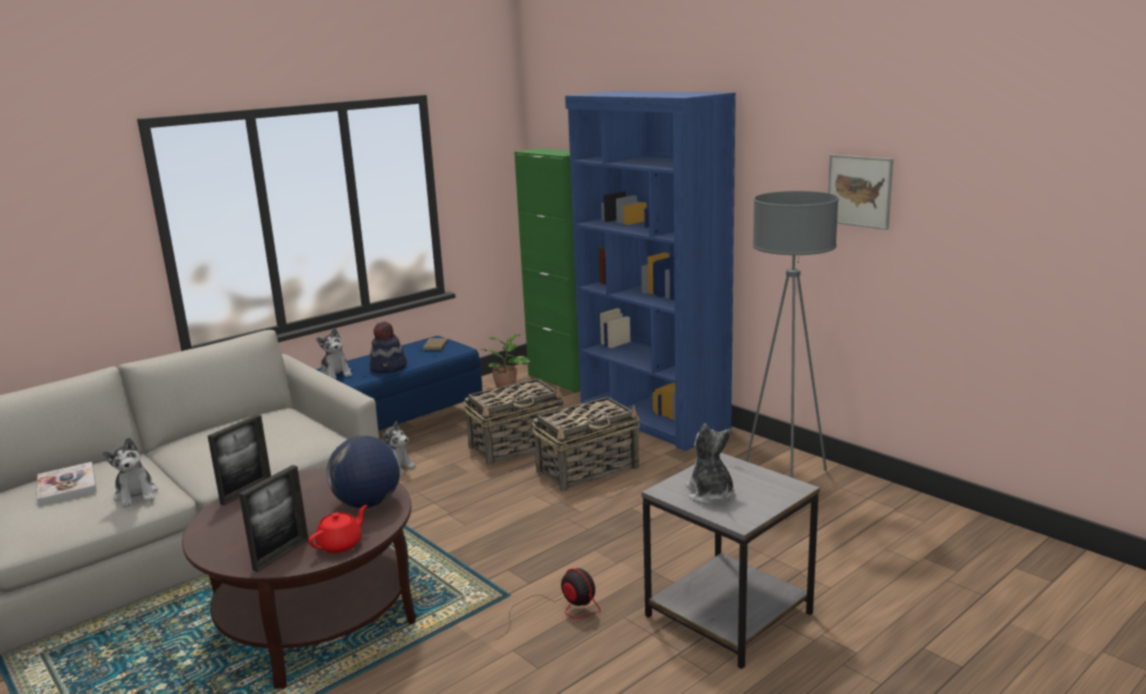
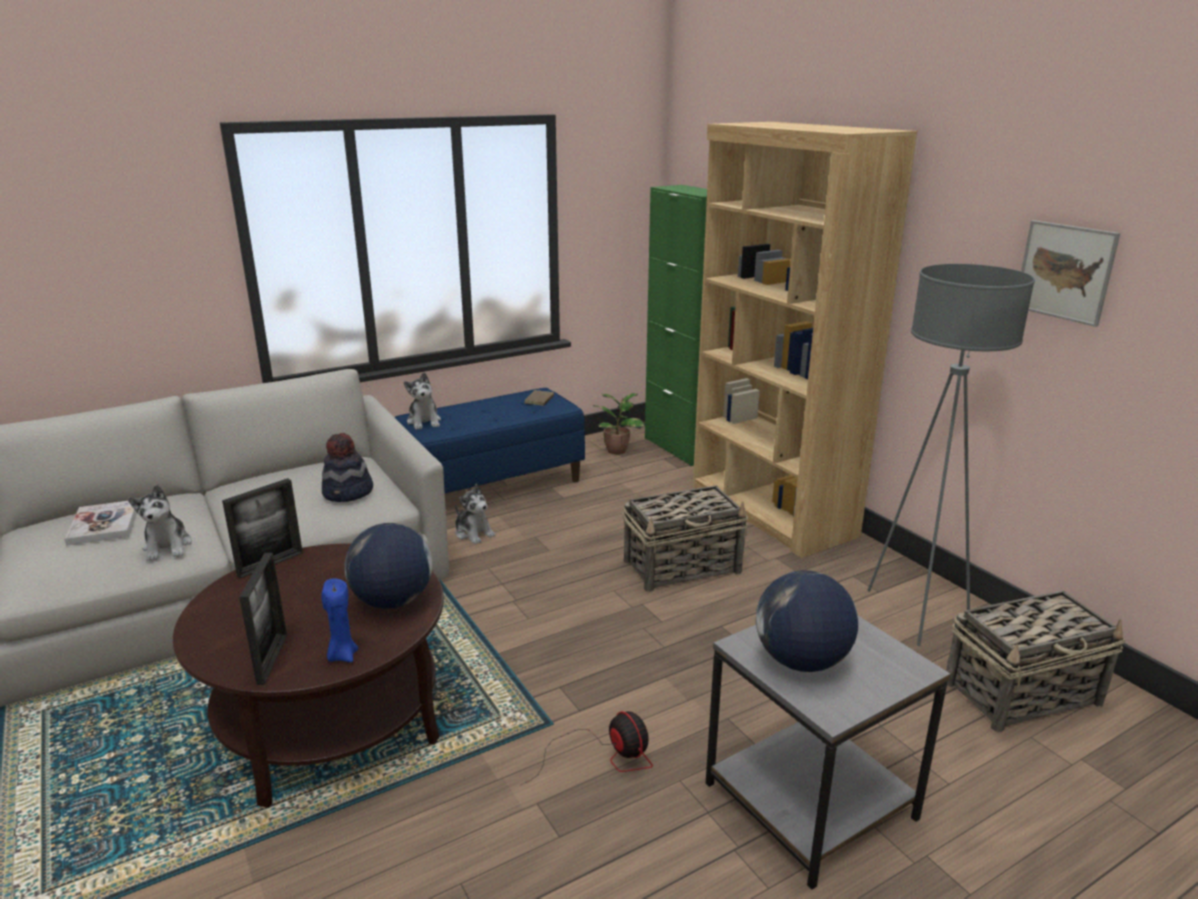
camera: 10 degrees right, 5 degrees up
picture frame [239,465,309,572] -> picture frame turned 45 degrees counterclockwise [239,553,287,685]
red teapot [308,505,367,553] -> blue candle [321,578,358,662]
hat [369,321,407,373] -> hat moved to [322,433,373,502]
basket [463,379,564,466] -> basket moved to [946,590,1125,732]
blue bookcase [565,91,736,451] -> brown bookcase [693,122,917,558]
plush toy [686,423,736,505] -> globe [756,570,859,672]

